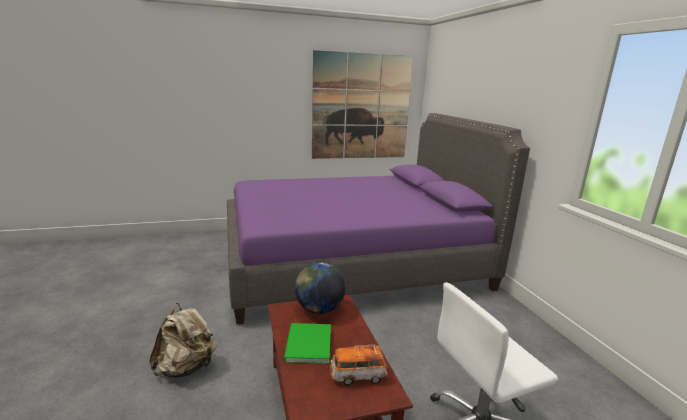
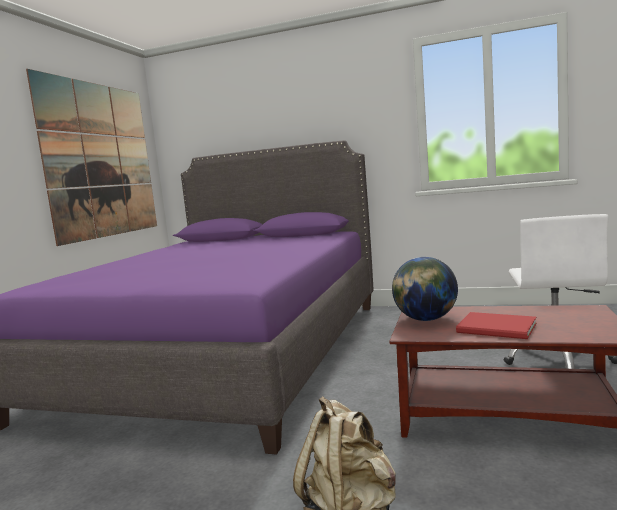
camera: 55 degrees left, 10 degrees down
green book [284,323,331,364] -> red book [456,312,537,339]
toy car [330,345,388,386] -> none

